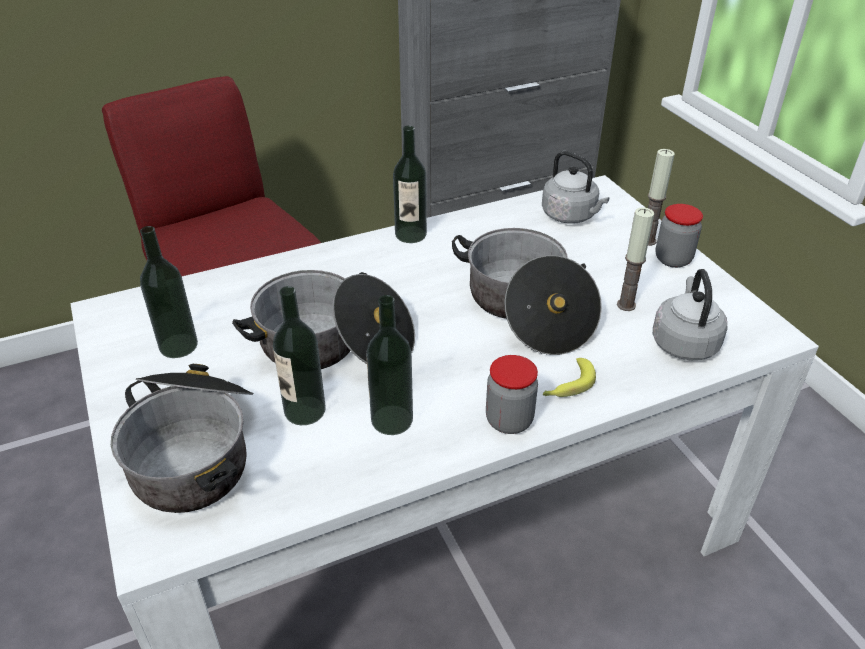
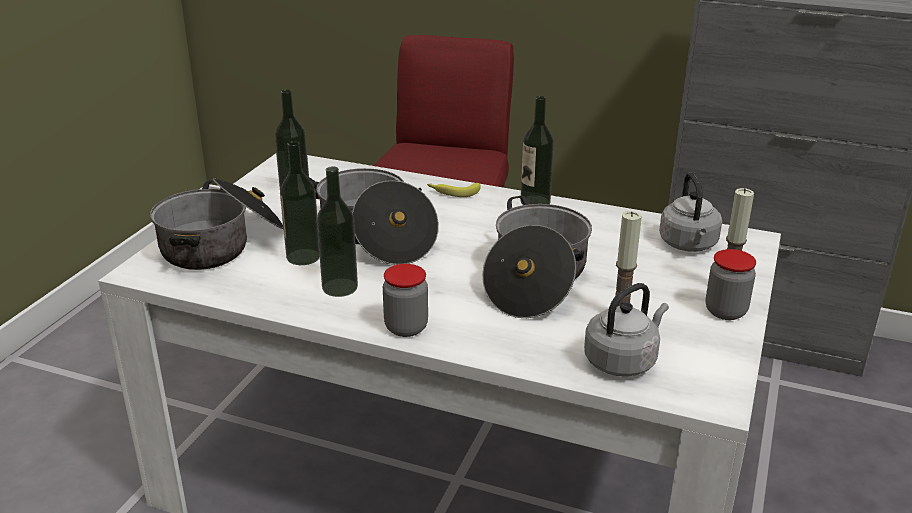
camera: 45 degrees right, 10 degrees down
banana [543,358,596,397] -> banana moved to [427,183,481,197]

